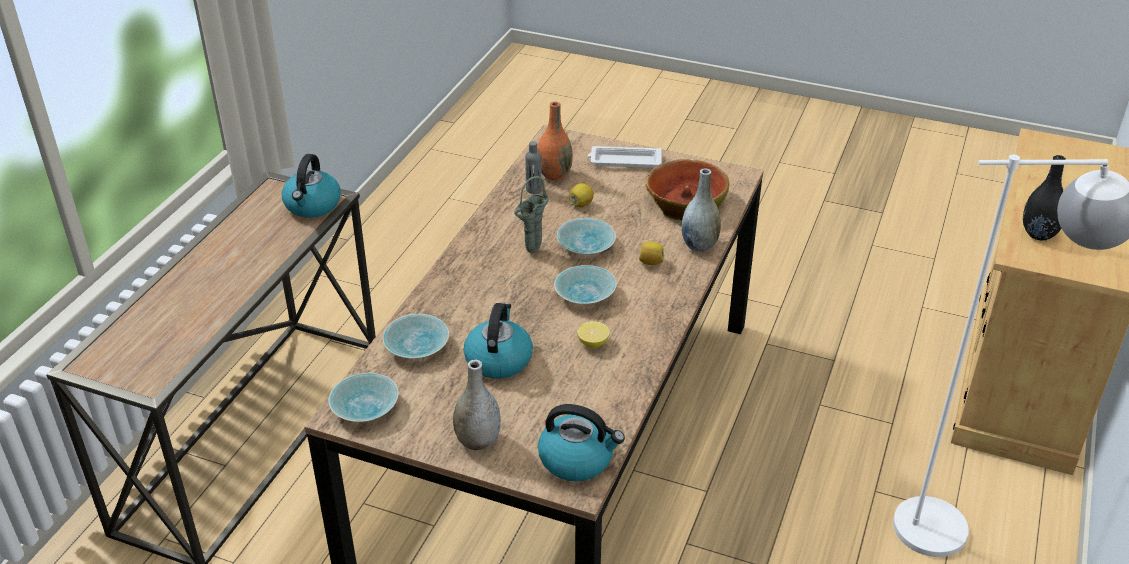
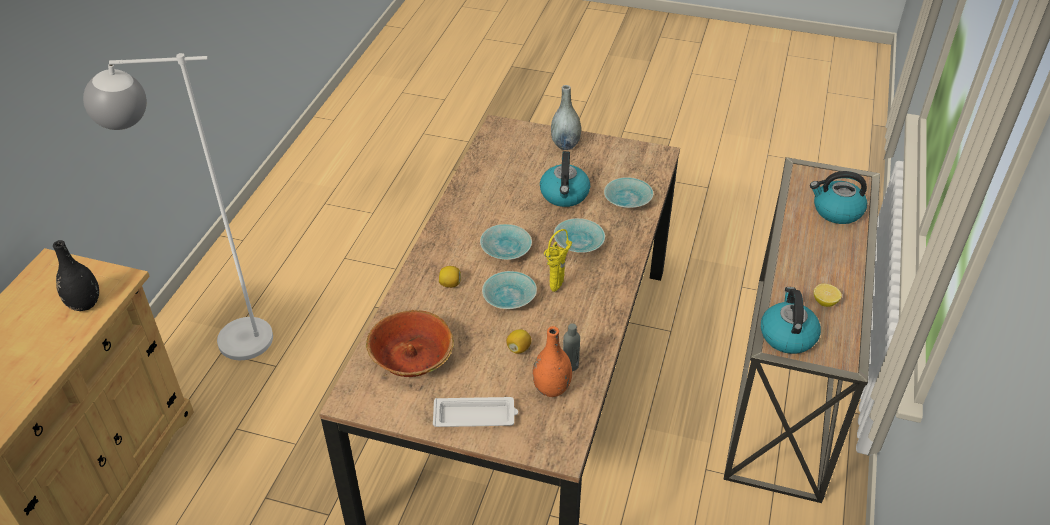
camera: 175 degrees right, 5 degrees up
turquoise bowl [329,373,399,422] -> turquoise bowl moved to [554,218,605,253]
green vase [514,176,549,253] -> yellow vase [544,229,573,292]
kettle [538,404,625,481] -> kettle moved to [810,171,867,224]
lemon [577,321,610,348] -> lemon moved to [814,284,842,307]
grey vase [682,169,721,252] -> none

